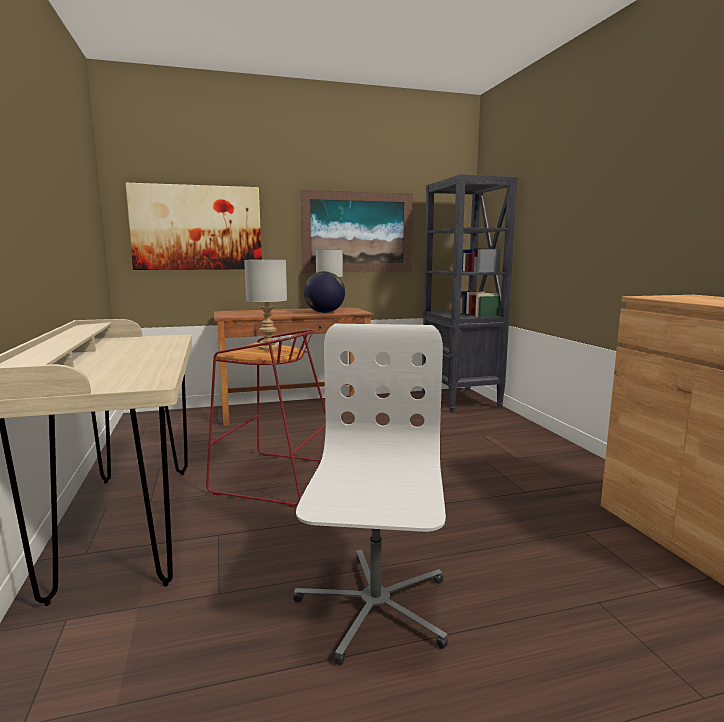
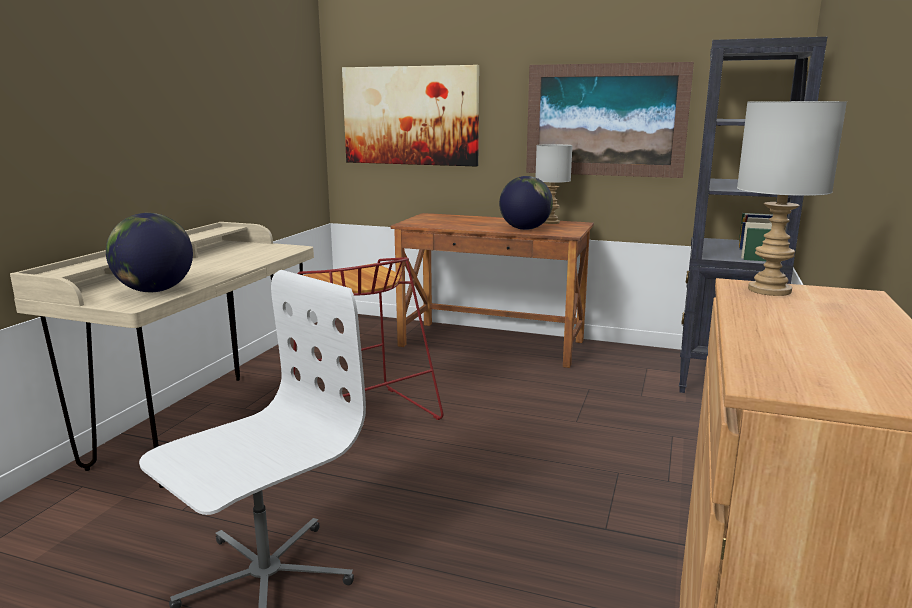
camera: 35 degrees right, 5 degrees up
grey table lamp [244,260,287,350] -> grey table lamp moved to [737,101,847,296]
none -> globe [106,213,193,292]

